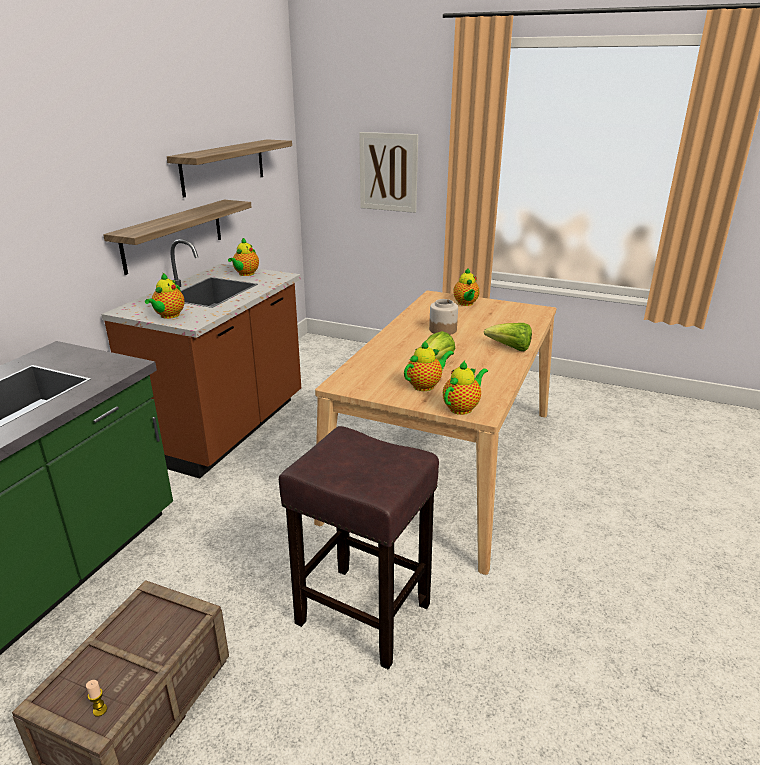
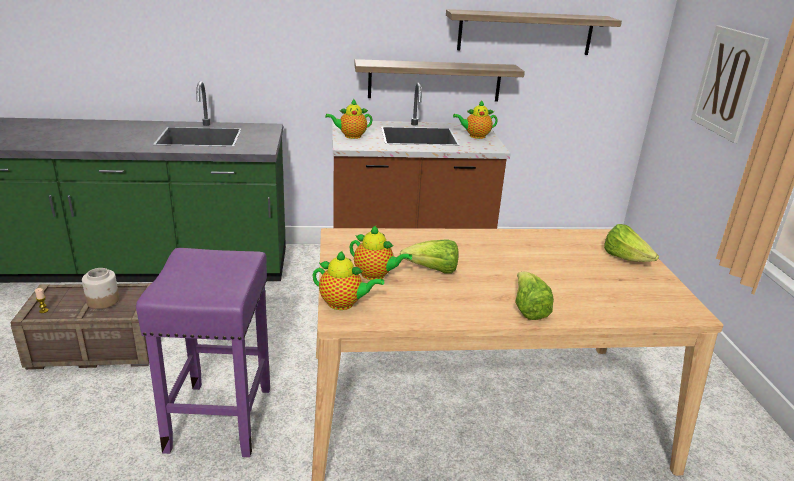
camera: 60 degrees right, 0 degrees up
brown stool [279,426,439,670] -> purple stool [136,248,270,457]
jar [429,299,458,335] -> jar moved to [82,268,119,309]
teapot [453,268,480,306] -> lettuce [604,224,659,262]

